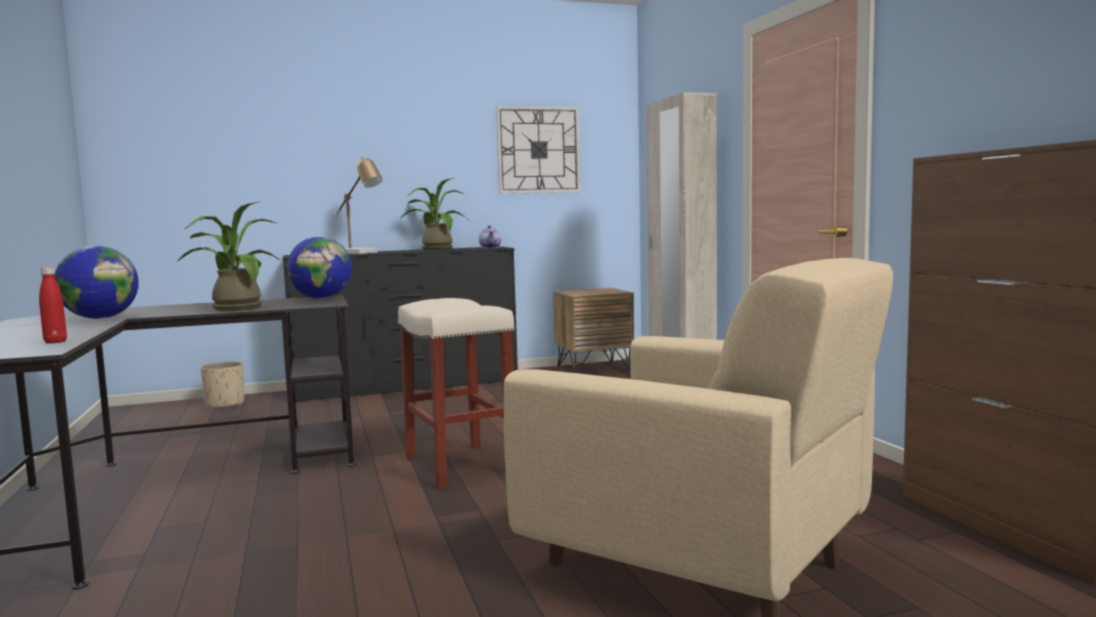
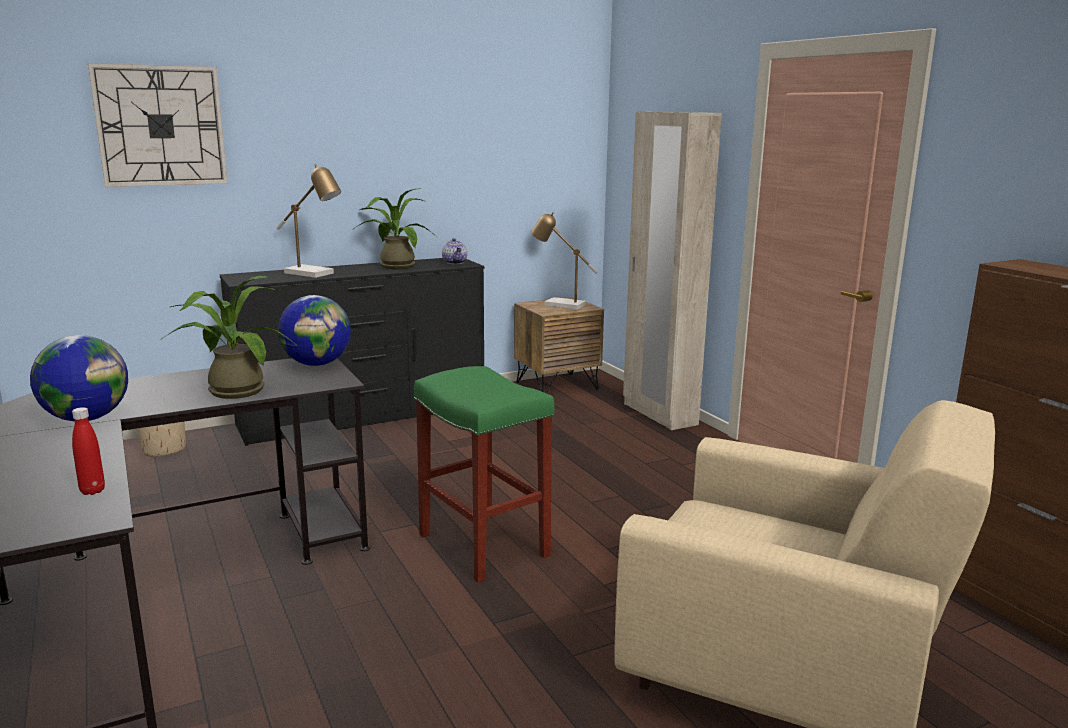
camera: 10 degrees left, 10 degrees up
beige stool [398,298,515,489] -> green stool [414,366,555,583]
wall clock [496,106,581,194] -> wall clock moved to [88,63,228,187]
none -> table lamp [531,212,598,310]

